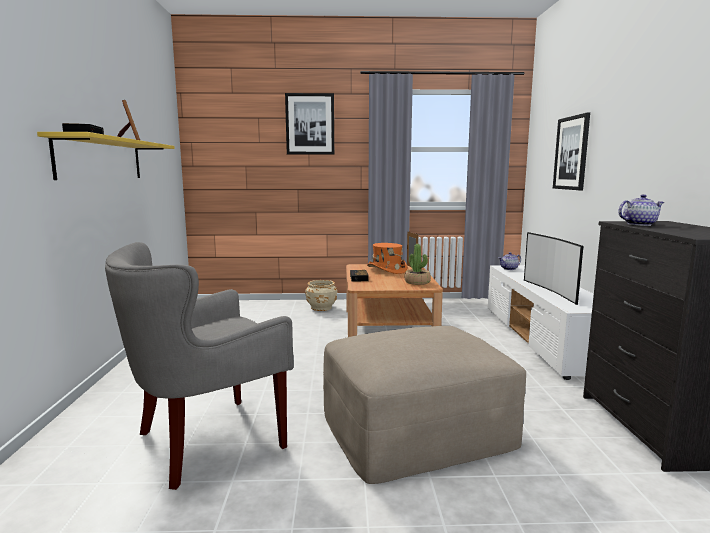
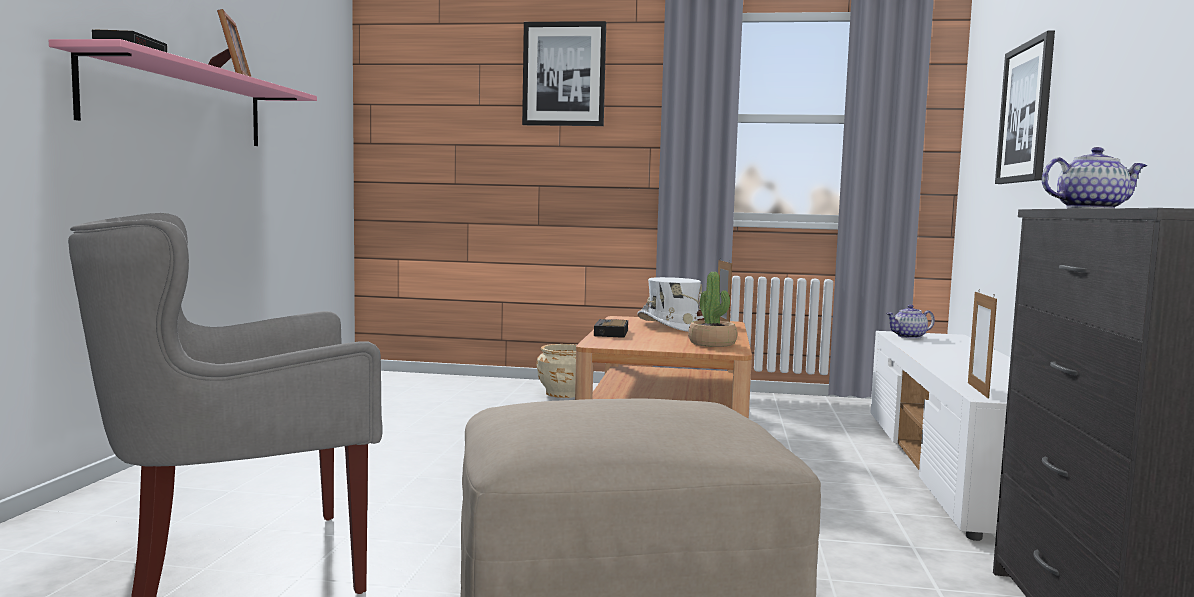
camera: 10 degrees right, 5 degrees down
yellow shelf [37,132,175,180] -> pink shelf [49,39,317,146]
orange hat [367,243,407,274] -> white hat [637,277,704,332]
television [524,232,583,305] -> none
none -> picture frame [968,289,997,398]

